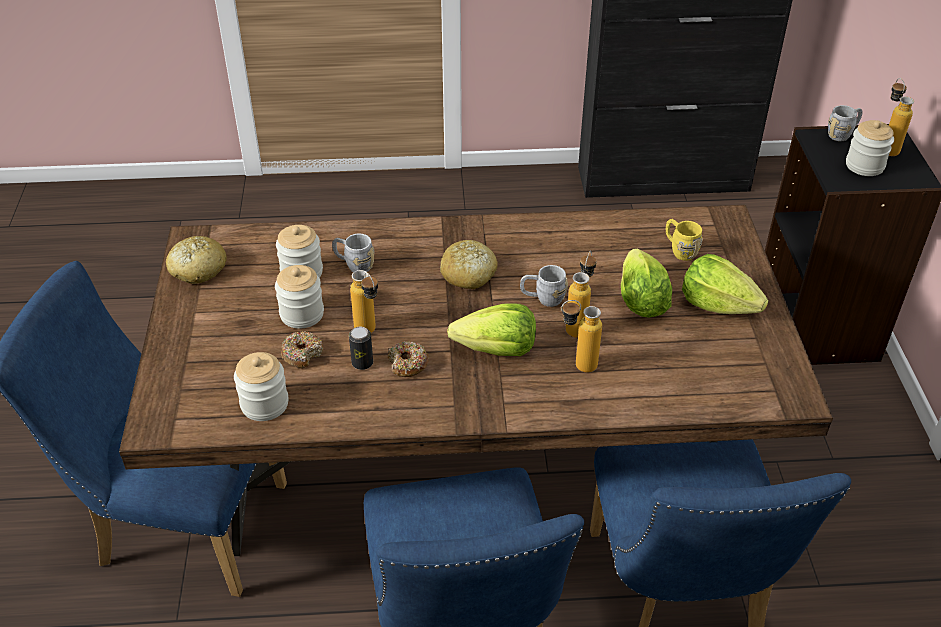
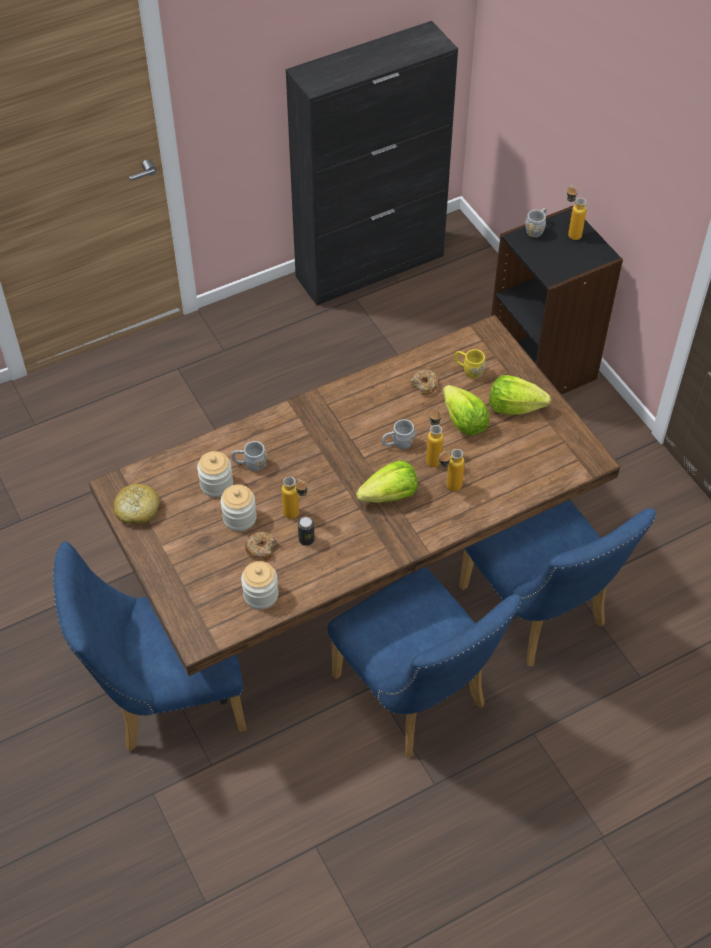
camera: 25 degrees left, 10 degrees up
donut [388,341,429,377] -> donut moved to [411,370,440,395]
bread [440,240,498,289] -> none
jar [846,120,894,176] -> none

